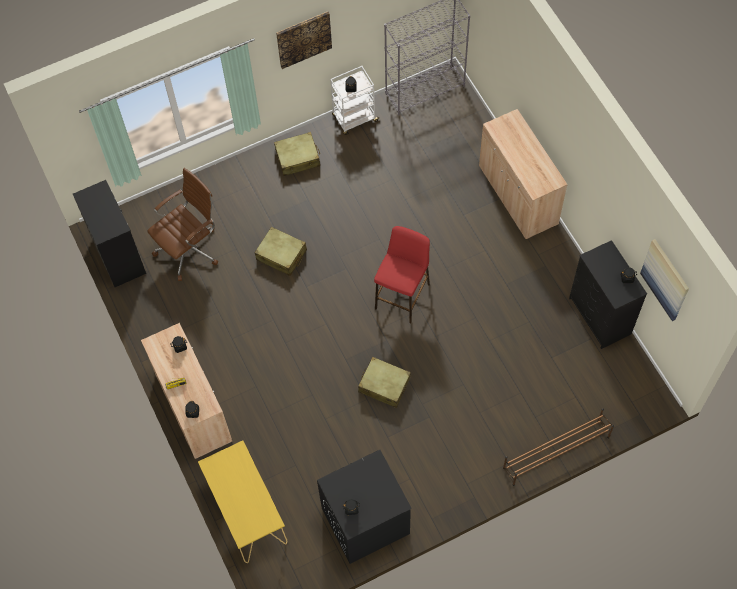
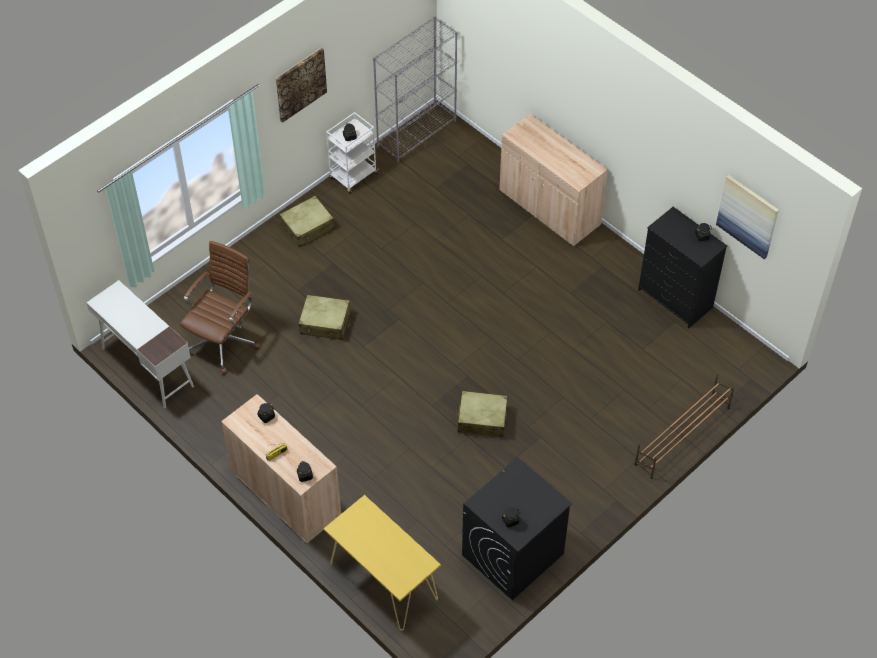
camera: 20 degrees left, 10 degrees down
black dresser [73,180,146,287] -> white desk [86,280,194,408]
red stool [374,226,430,323] -> none

